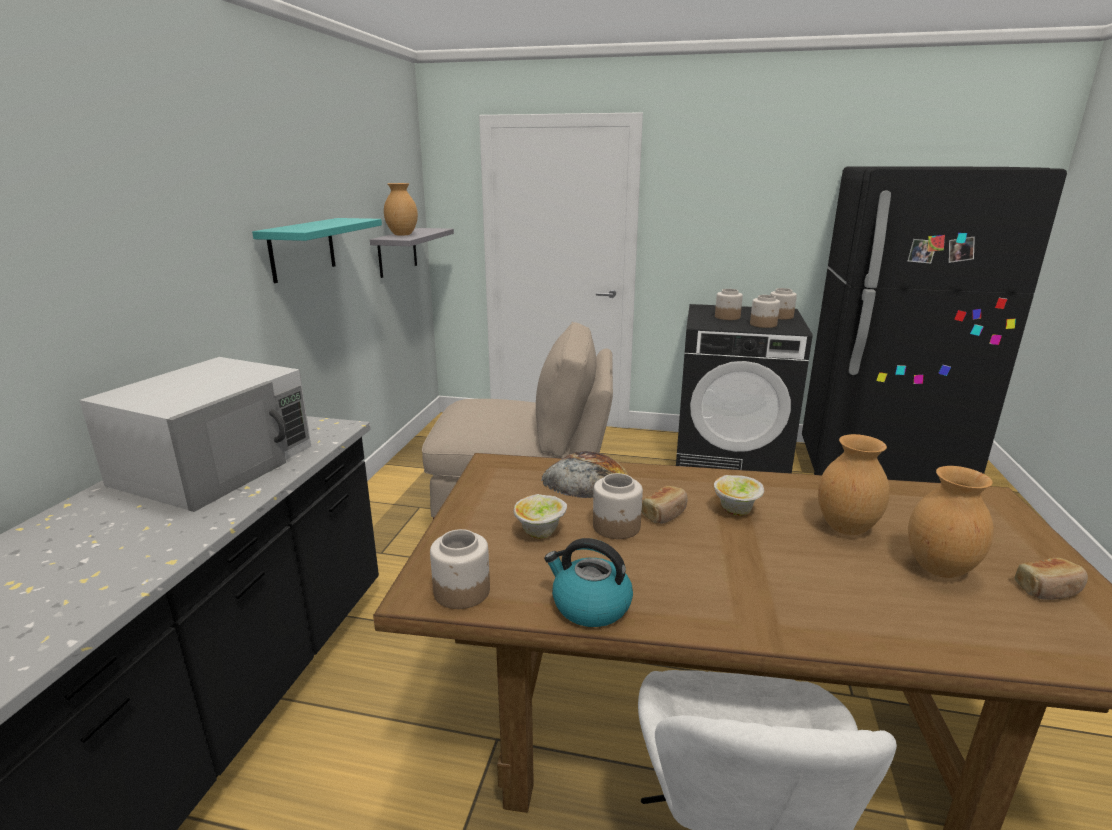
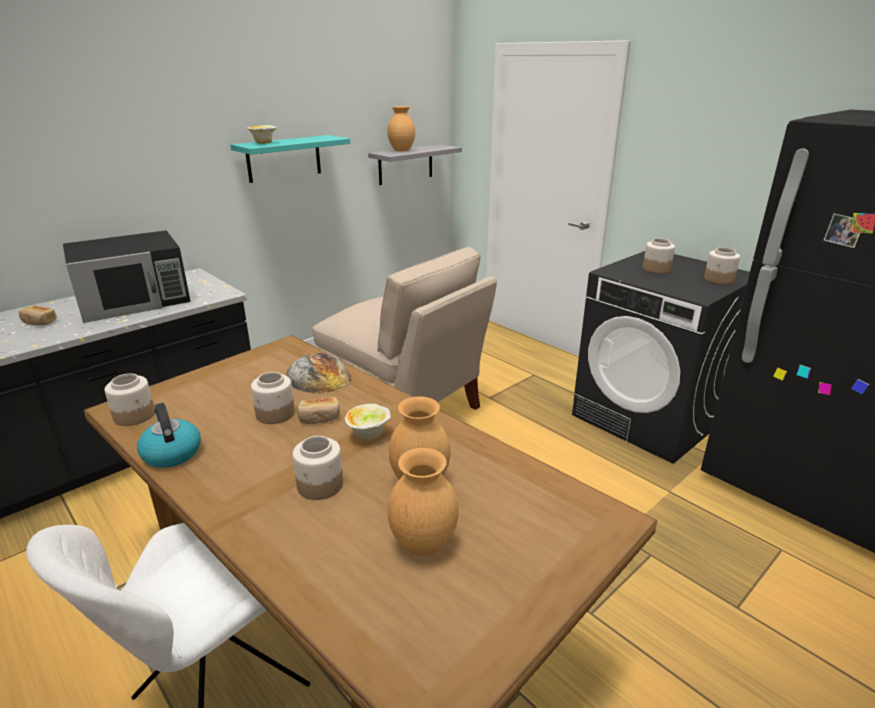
camera: 35 degrees right, 5 degrees up
white microwave [79,357,311,512] -> black microwave [63,230,191,323]
bowl [514,494,567,539] -> bowl moved to [247,125,277,144]
jar [750,295,780,328] -> jar moved to [293,436,343,500]
bread [1014,558,1088,600] -> bread moved to [19,306,57,326]

